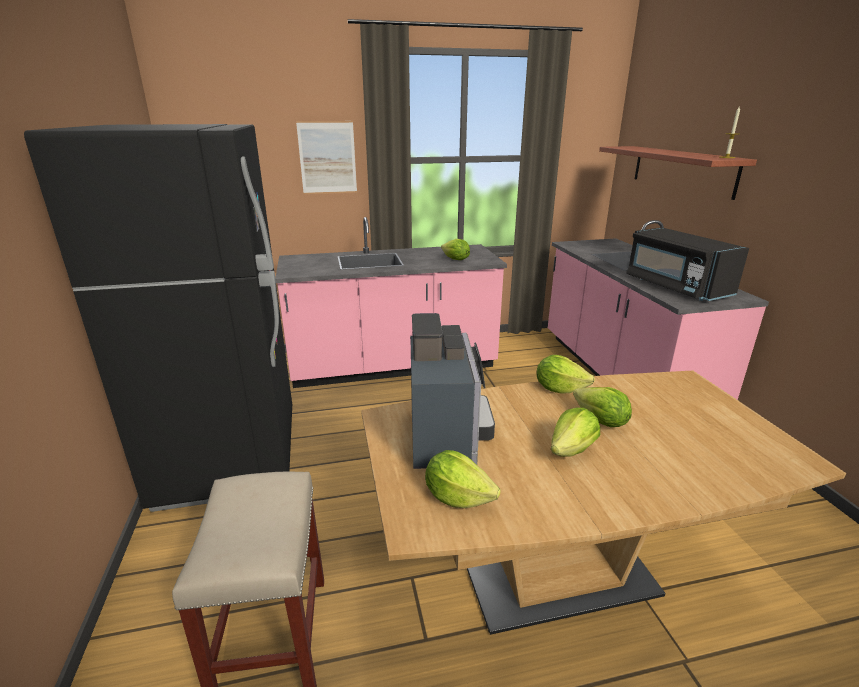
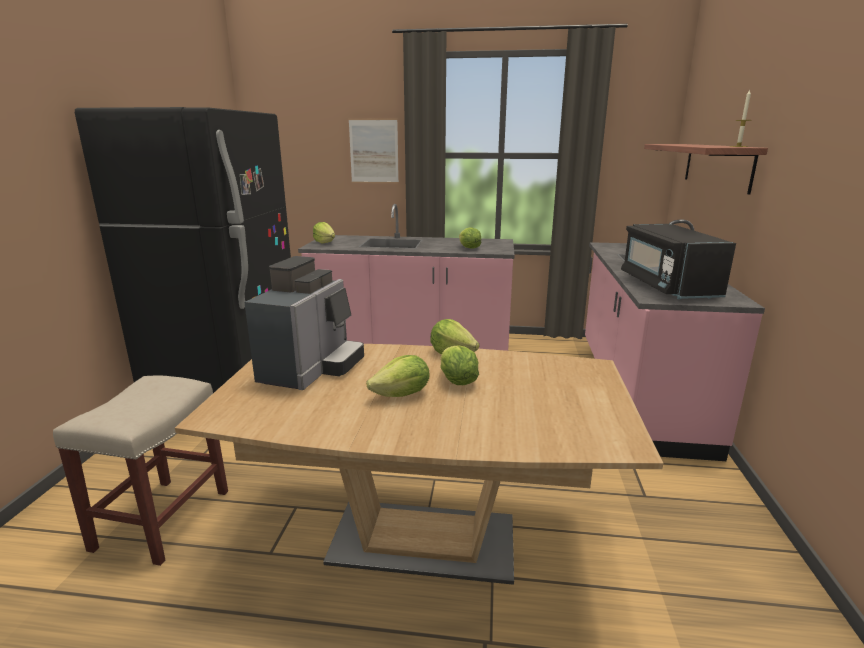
camera: 20 degrees right, 5 degrees down
lettuce [425,450,501,508] -> lettuce moved to [313,222,335,243]

